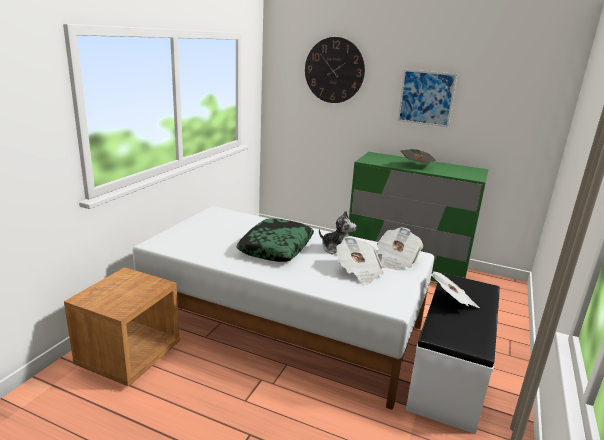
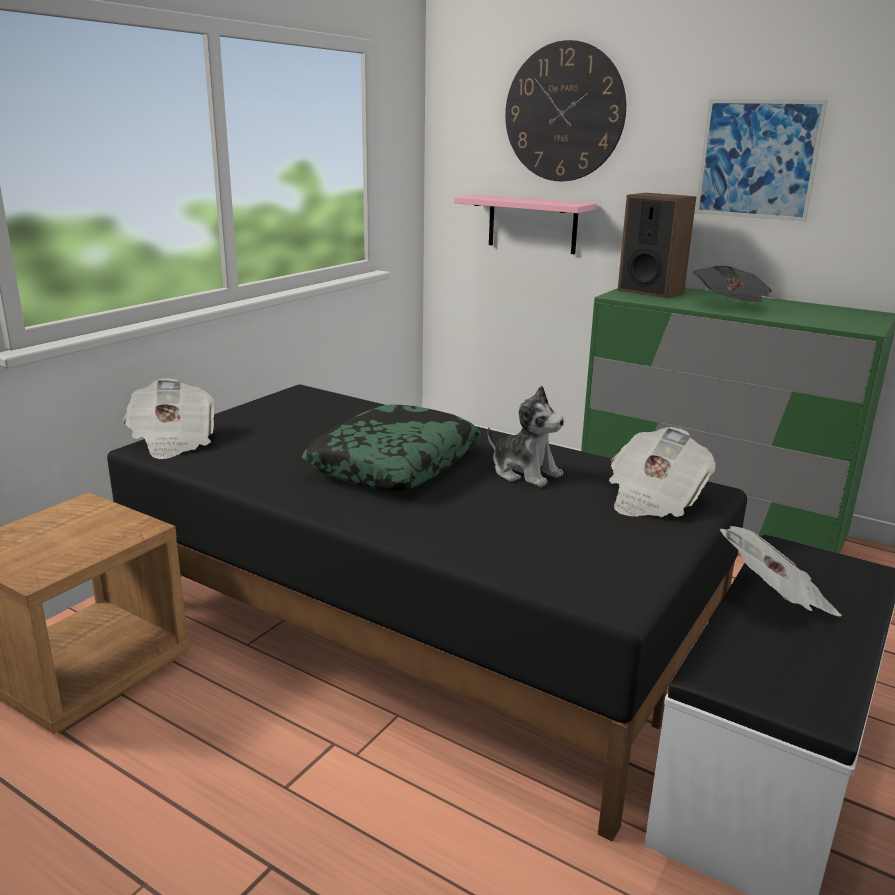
camera: 10 degrees right, 0 degrees up
white bed [133,206,434,410] -> black bed [107,385,747,842]
newspaper [336,237,384,285] -> newspaper moved to [123,378,215,459]
none -> pink shelf [454,195,597,254]
none -> speaker [618,193,697,298]

